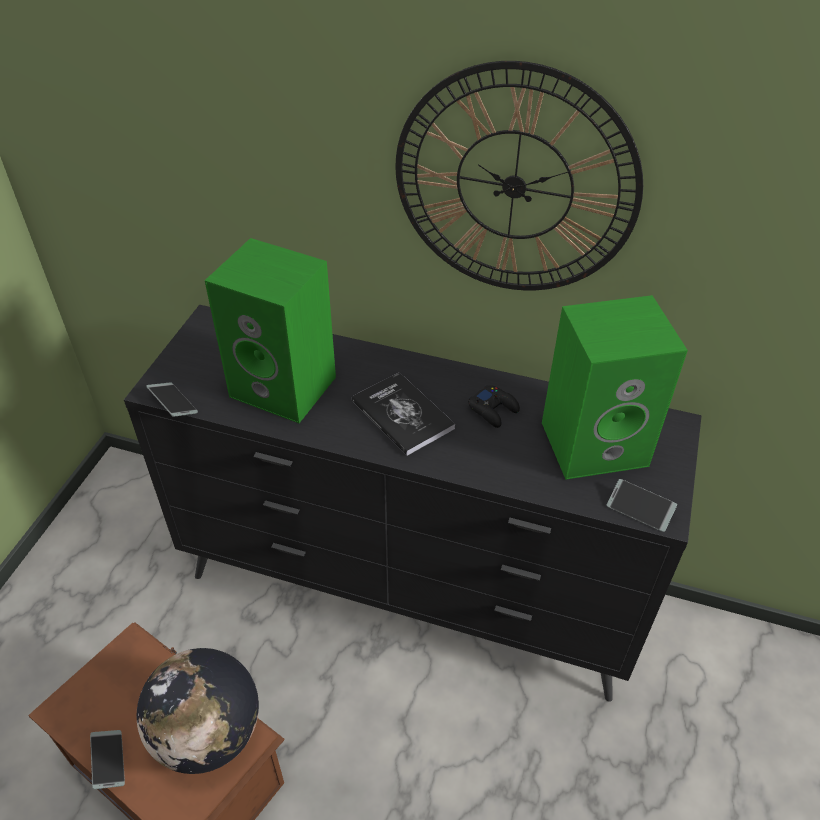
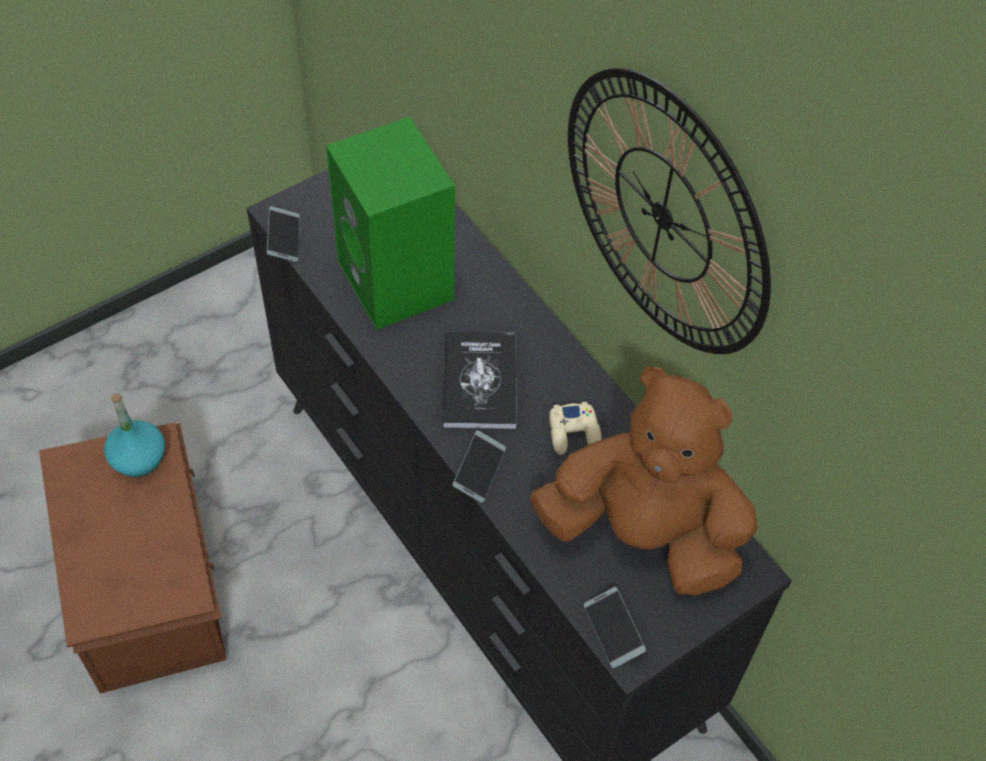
camera: 35 degrees right, 10 degrees up
phone [90,730,125,789] -> phone moved to [453,430,506,503]
globe [137,648,259,774] -> none
black game controller [468,385,520,428] -> beige game controller [549,402,602,455]
green speaker [542,295,688,480] -> brown plush toy [530,367,758,596]
none -> turquoise bottle [104,393,165,477]

